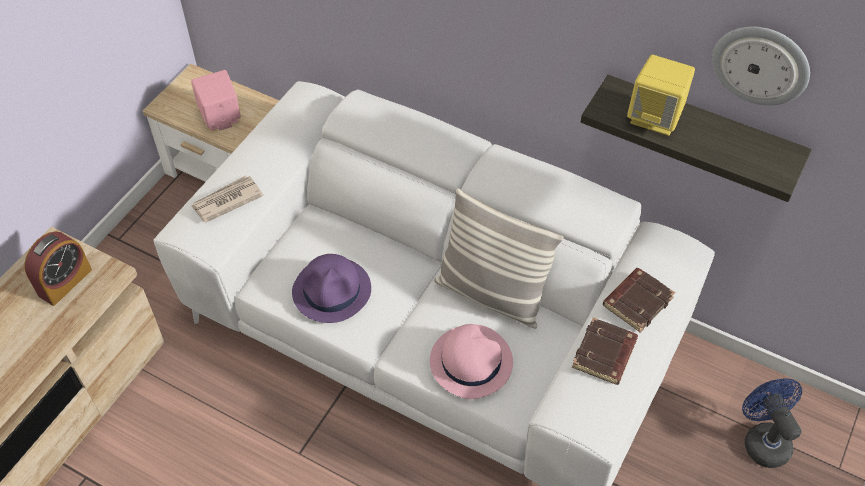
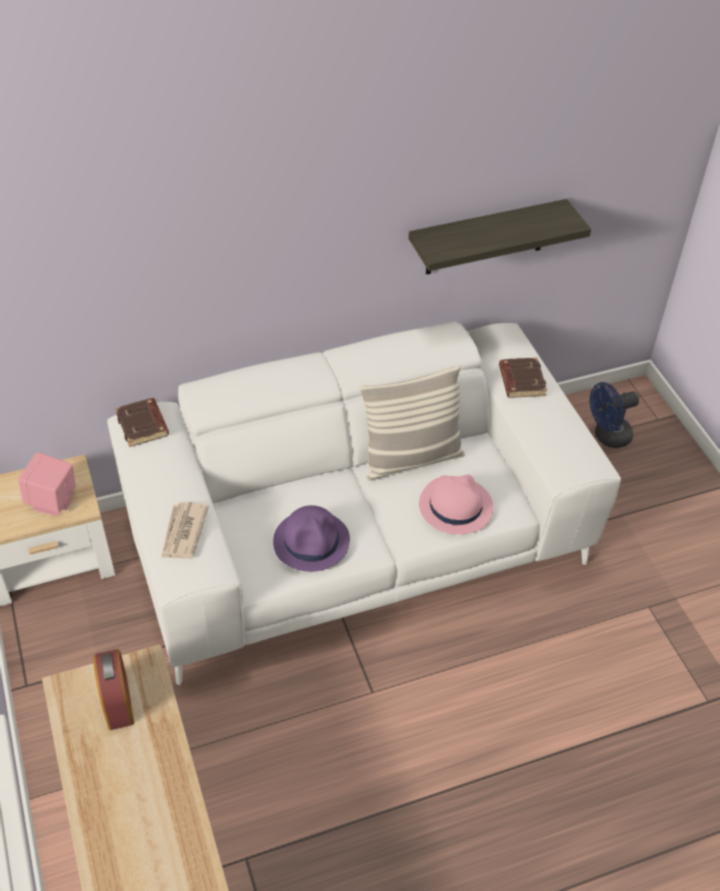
camera: 50 degrees left, 5 degrees down
brown book [572,317,638,385] -> brown book moved to [115,398,169,447]
yellow speaker [627,55,695,136] -> none
wall clock [712,27,810,106] -> none
blue fan [742,378,802,468] -> blue fan turned 45 degrees counterclockwise [590,382,639,448]

